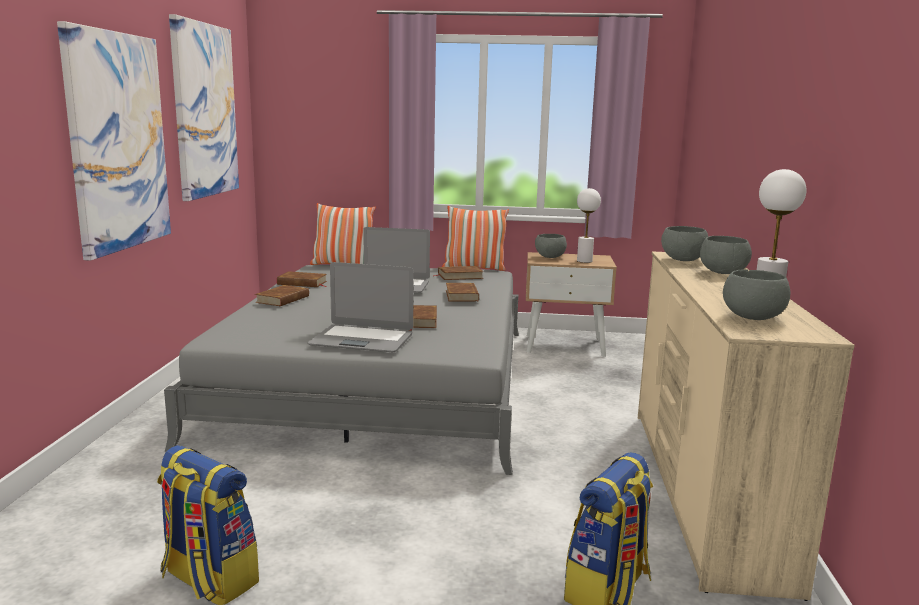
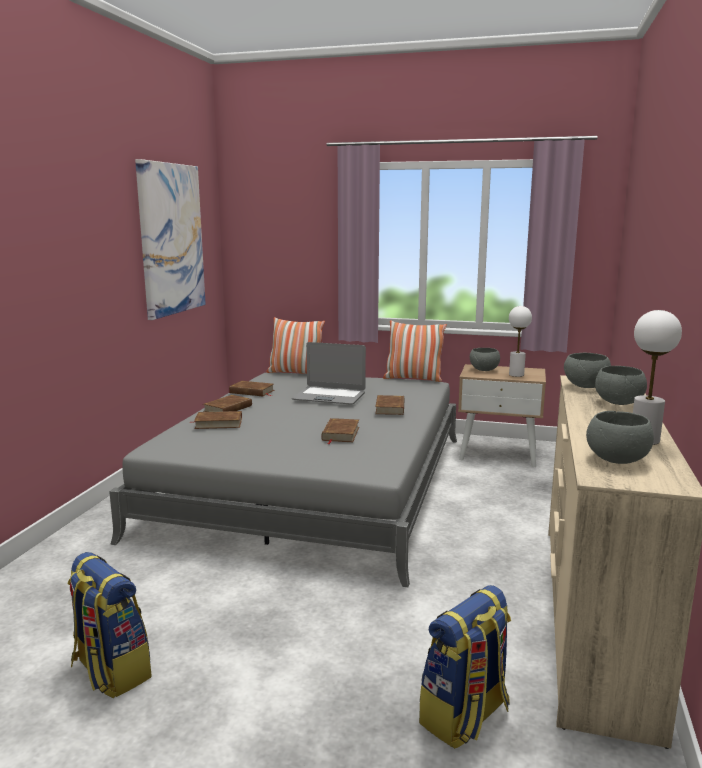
camera: 10 degrees right, 0 degrees up
picture [57,21,171,261] -> none
laptop [308,262,414,352] -> none
brown book [435,266,484,280] -> brown book moved to [189,411,242,429]

